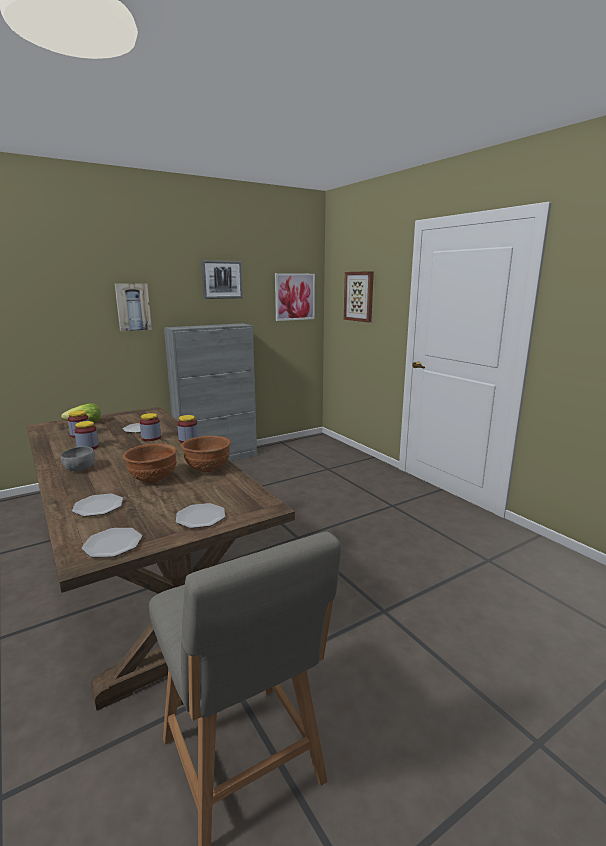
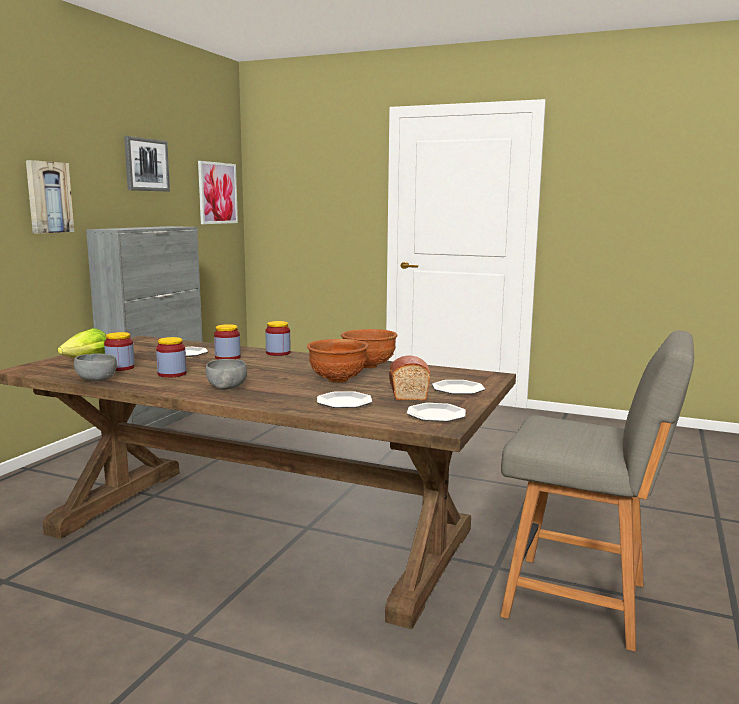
camera: 35 degrees left, 5 degrees down
picture [344,271,374,322] -> none
none -> grey bowl [74,354,117,381]
none -> bread [389,356,430,401]

